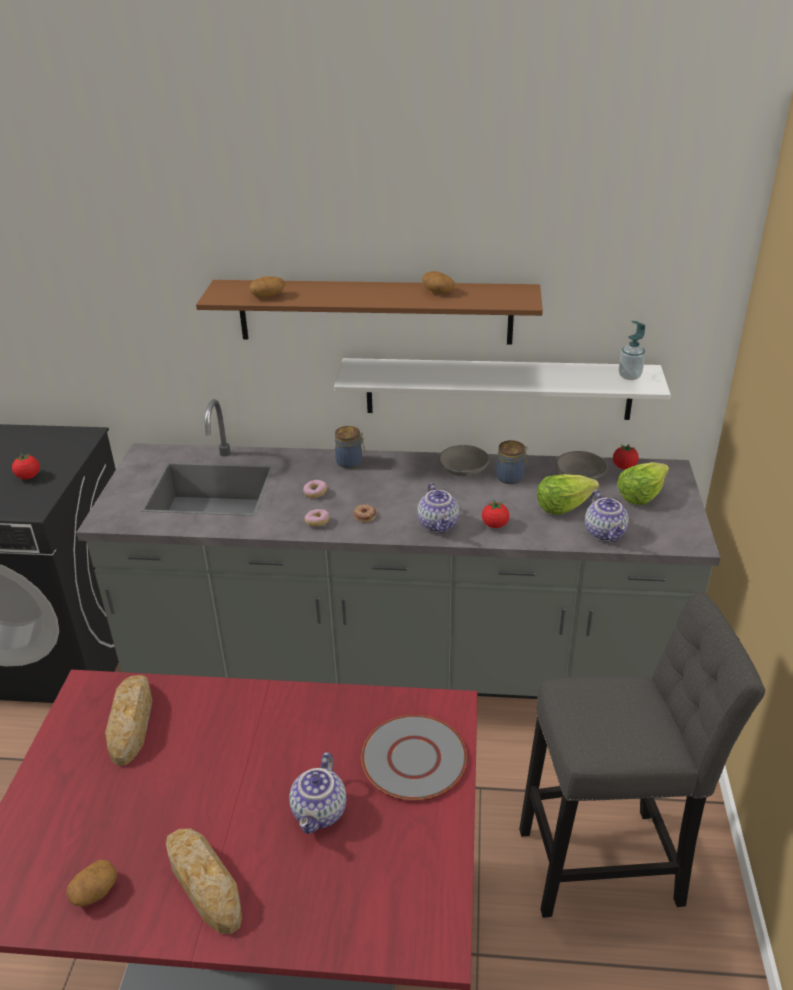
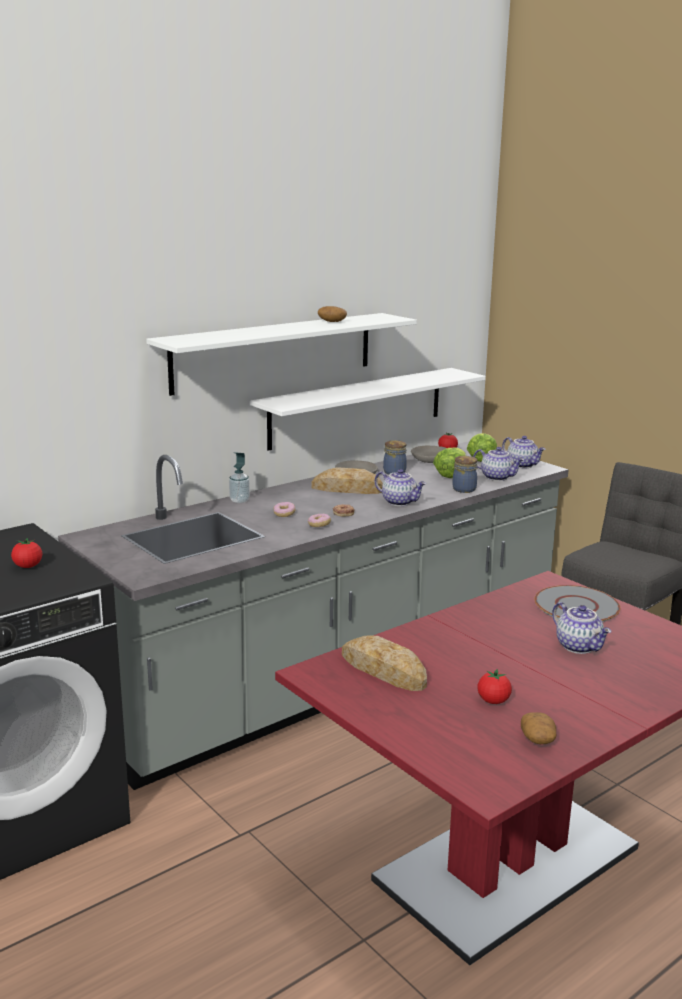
camera: 45 degrees left, 15 degrees down
bread [166,829,242,934] -> bread moved to [312,467,383,494]
brown shelf [196,280,543,345] -> white shelf [146,313,417,396]
potato [250,276,285,298] -> none
jar [335,426,365,469] -> jar moved to [452,456,477,493]
tomato [482,501,509,528] -> tomato moved to [477,669,512,704]
soap dispenser [619,321,645,380] -> soap dispenser moved to [229,452,250,503]
none -> teapot [502,436,545,469]

